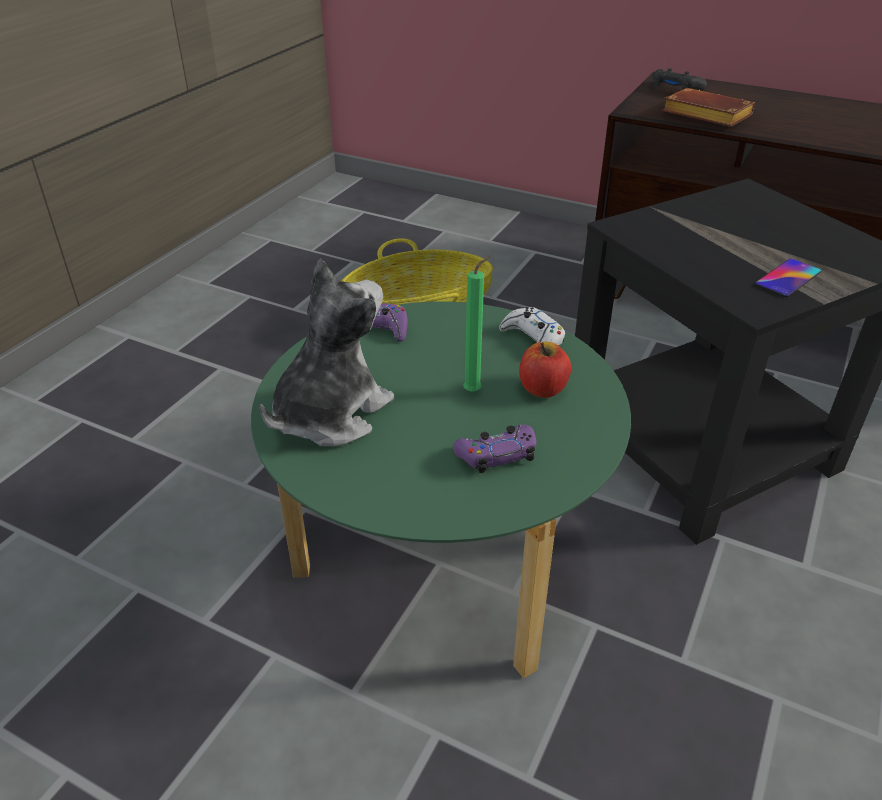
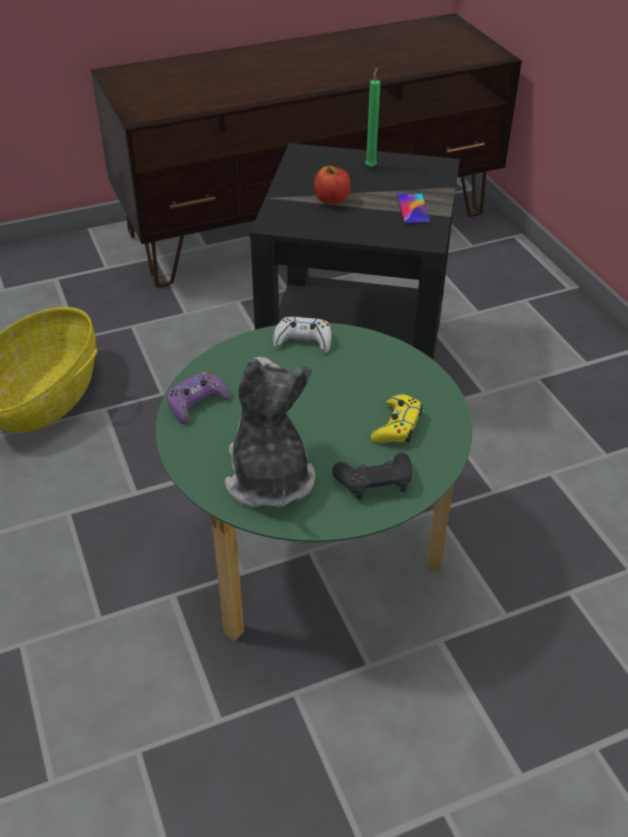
camera: 50 degrees left, 5 degrees up
purple game controller [453,424,536,473] -> yellow game controller [371,394,423,443]
green candle [463,255,491,392] -> green candle moved to [365,67,380,167]
apple [519,341,571,398] -> apple moved to [314,166,350,205]
black game controller [653,68,707,91] -> black game controller moved to [332,453,412,499]
brown book [662,88,755,127] -> none

